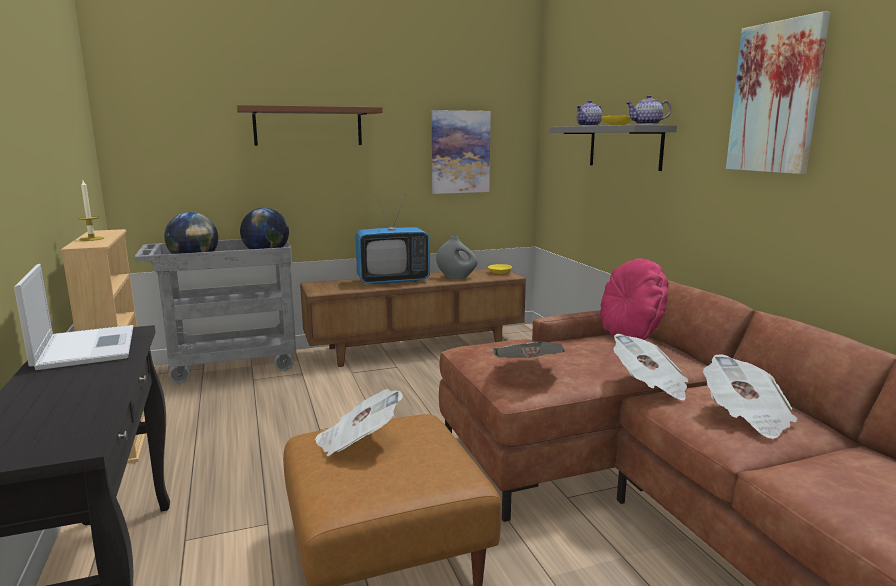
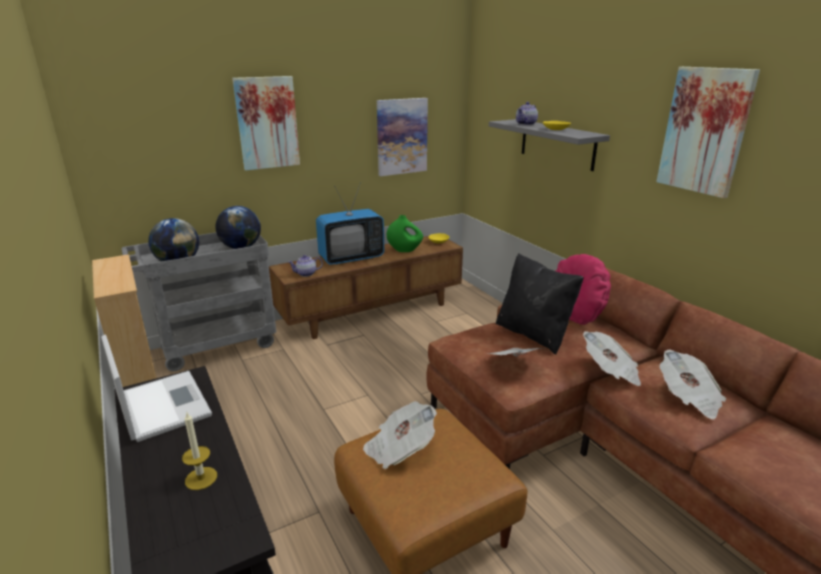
camera: 10 degrees left, 10 degrees up
candle [78,180,104,241] -> candle moved to [182,413,217,490]
brown shelf [237,105,383,146] -> picture [232,76,300,170]
grey vase [436,236,478,279] -> green vase [387,215,423,252]
teapot [626,95,671,125] -> teapot moved to [288,255,323,277]
none -> black pillow [496,254,584,355]

